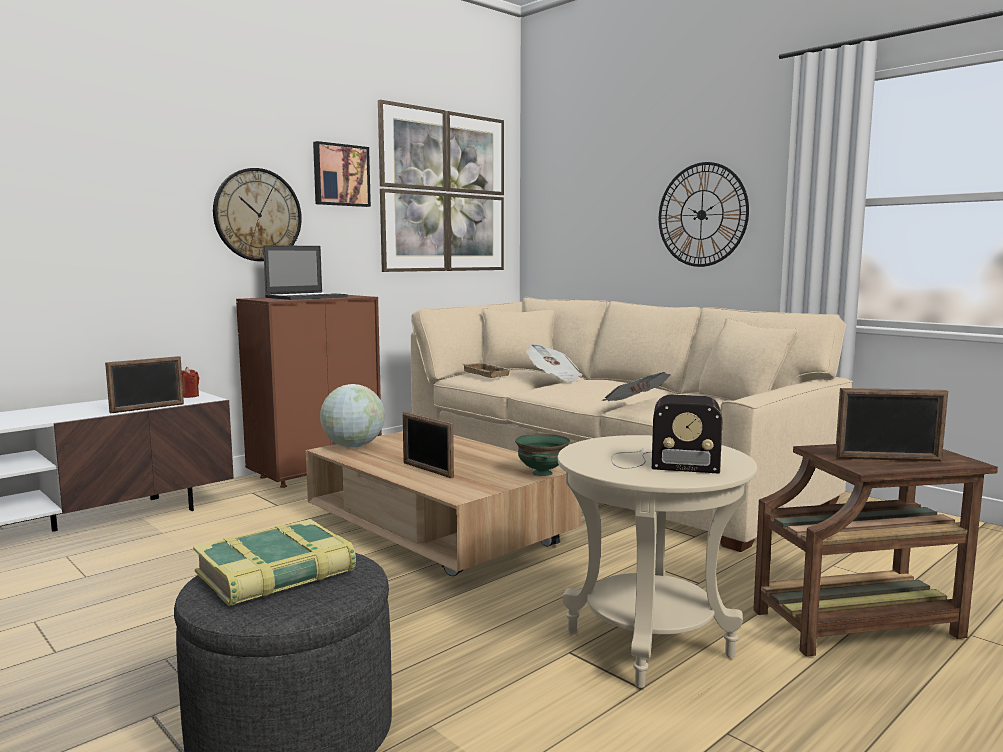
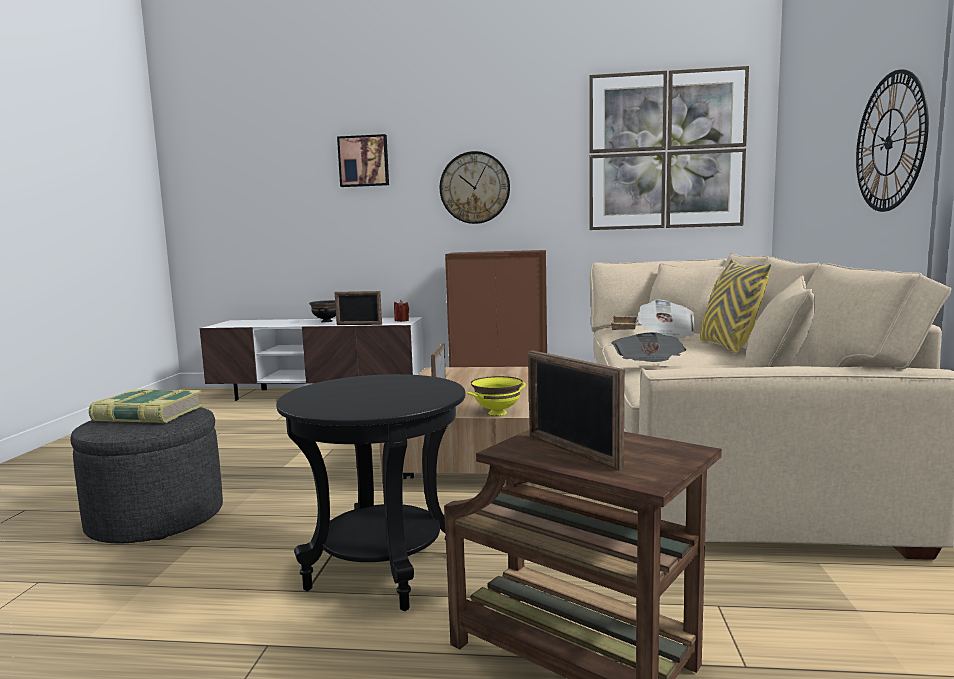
camera: 50 degrees right, 0 degrees up
laptop [263,245,348,300] -> none
picture [313,141,371,207] -> picture moved to [337,134,389,187]
globe [320,384,385,448] -> none
green bowl [515,434,570,476] -> yellow bowl [467,376,526,416]
beige side table [558,435,757,688] -> black side table [276,374,466,611]
radio [611,395,723,473] -> none
none -> black bowl [309,300,336,322]
none -> yellow pillow [700,259,771,354]

